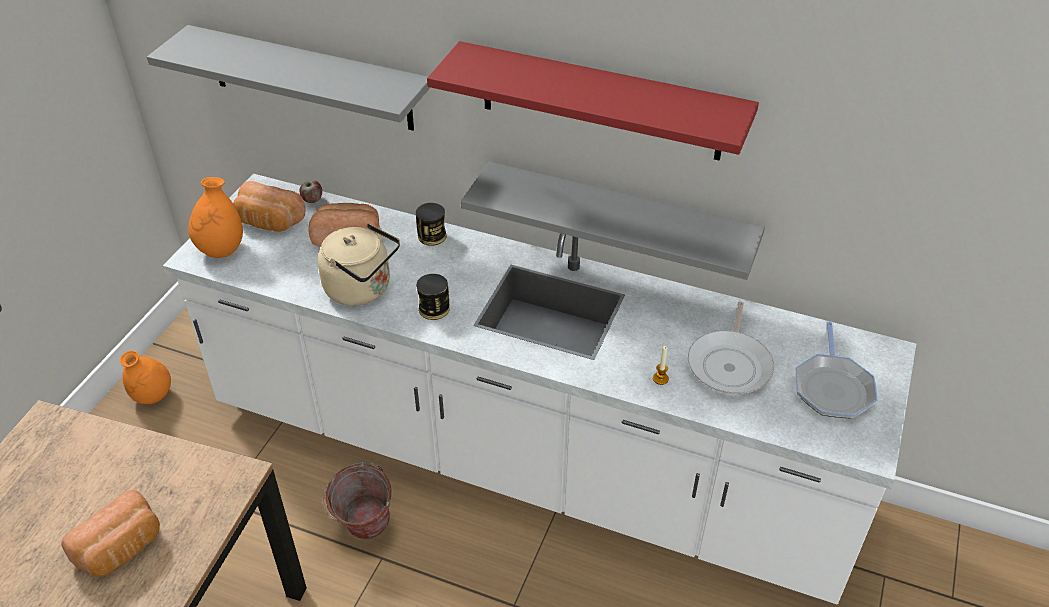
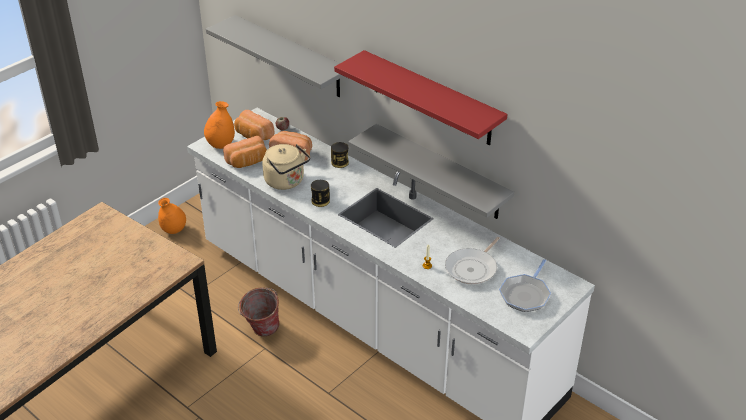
camera: 20 degrees right, 5 degrees down
bread [61,490,160,576] -> bread moved to [223,136,267,168]

